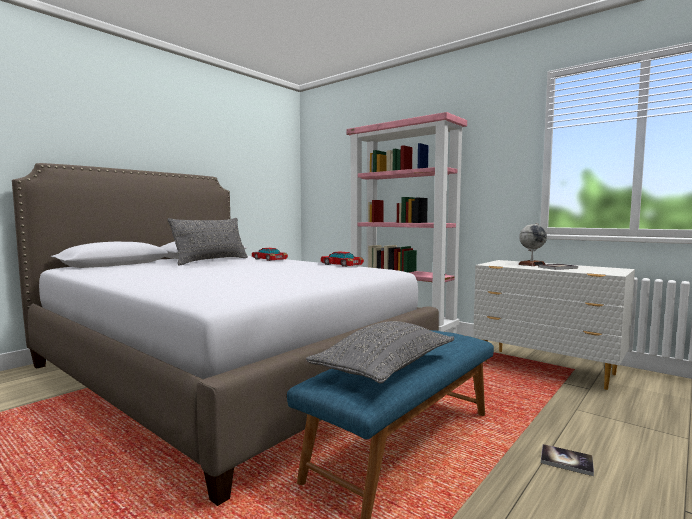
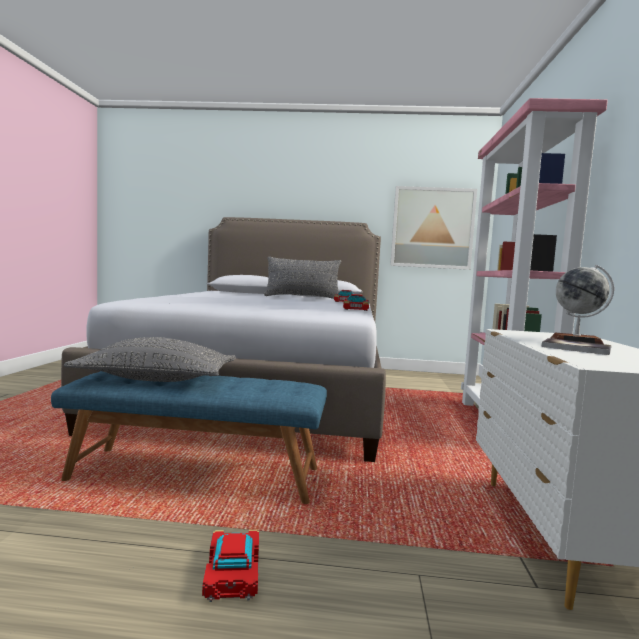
camera: 55 degrees right, 0 degrees up
book [541,444,594,476] -> toy car [202,530,259,602]
none -> picture [390,186,477,270]

